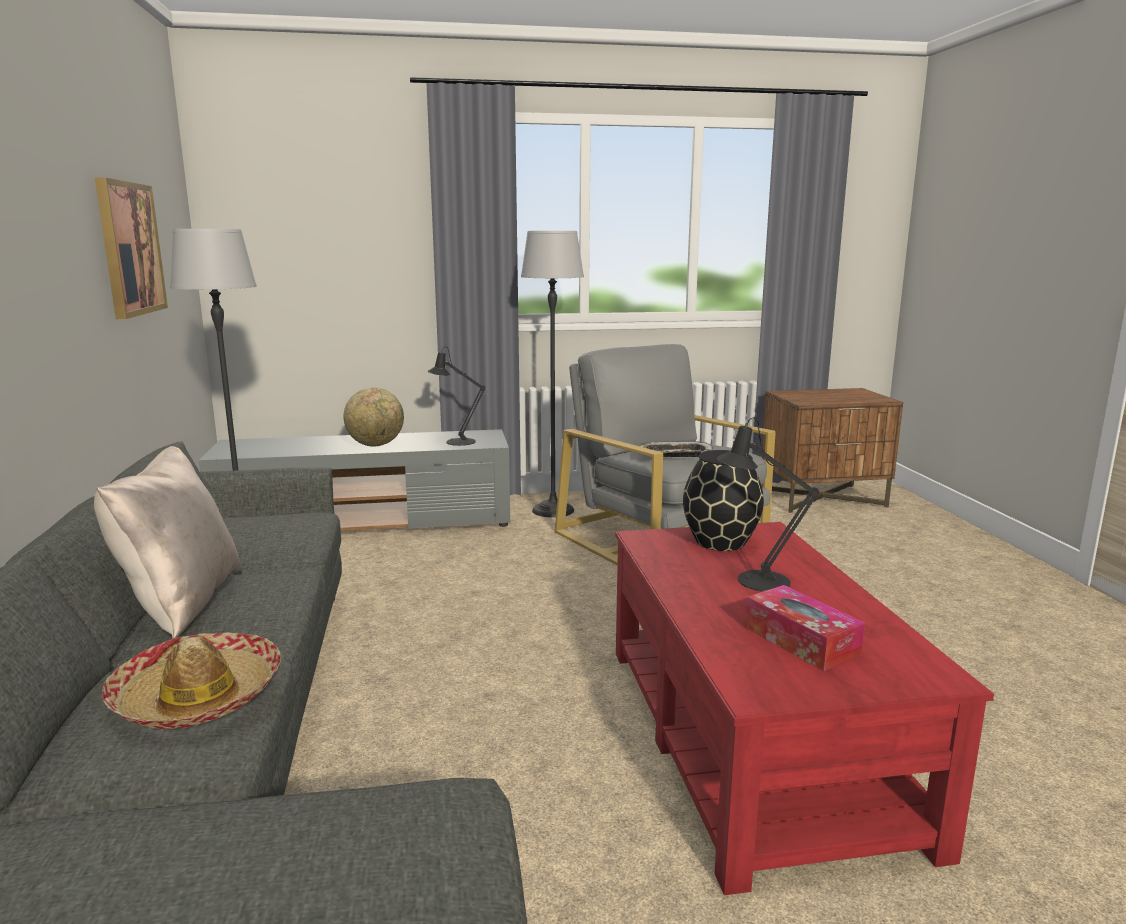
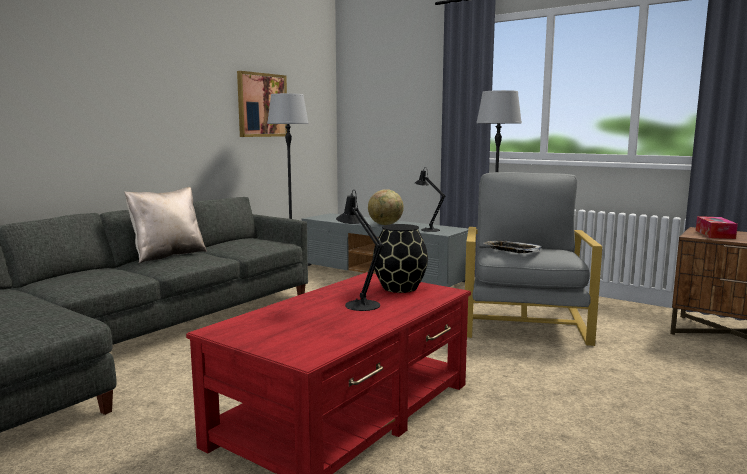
camera: 45 degrees right, 5 degrees down
hat [102,632,281,729] -> none
tissue box [745,585,865,671] -> tissue box moved to [696,216,738,239]

